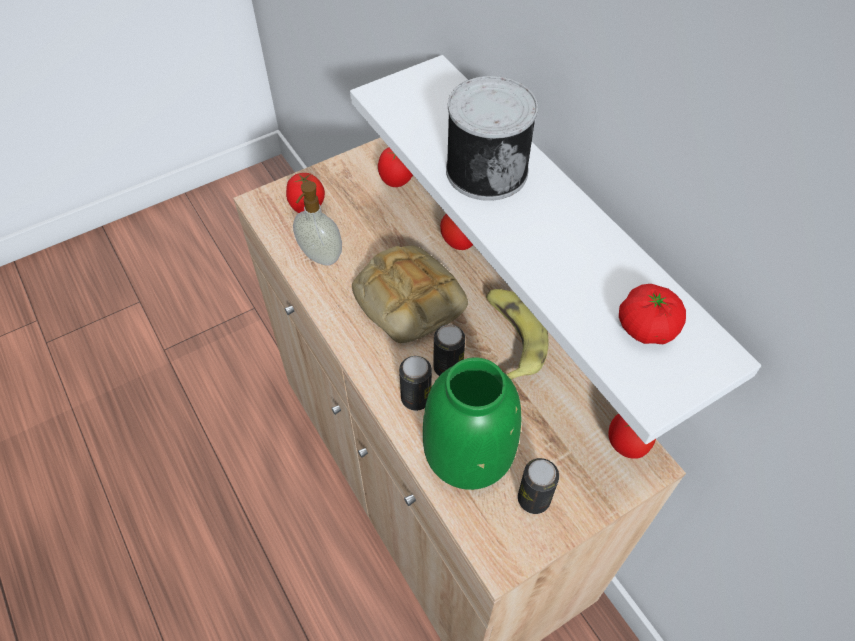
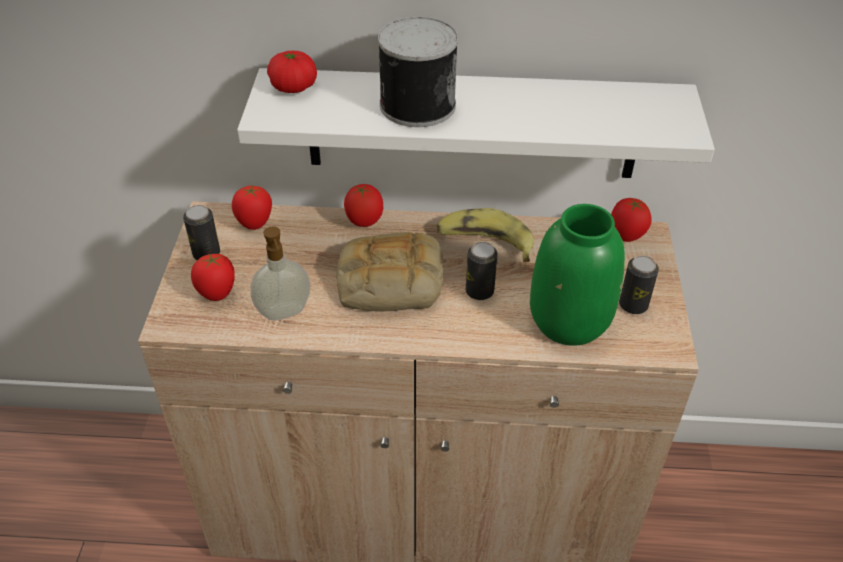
camera: 55 degrees left, 10 degrees down
can [399,356,432,411] -> can moved to [183,205,220,260]
tomato [619,284,686,344] -> tomato moved to [267,51,317,93]

